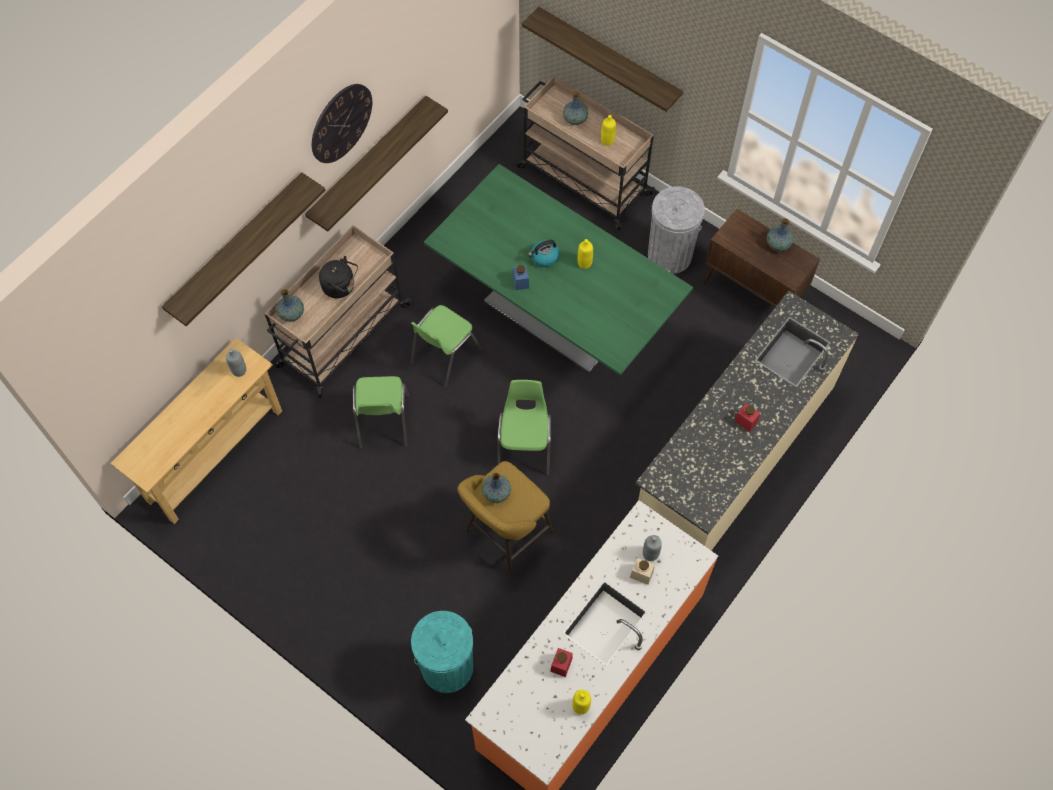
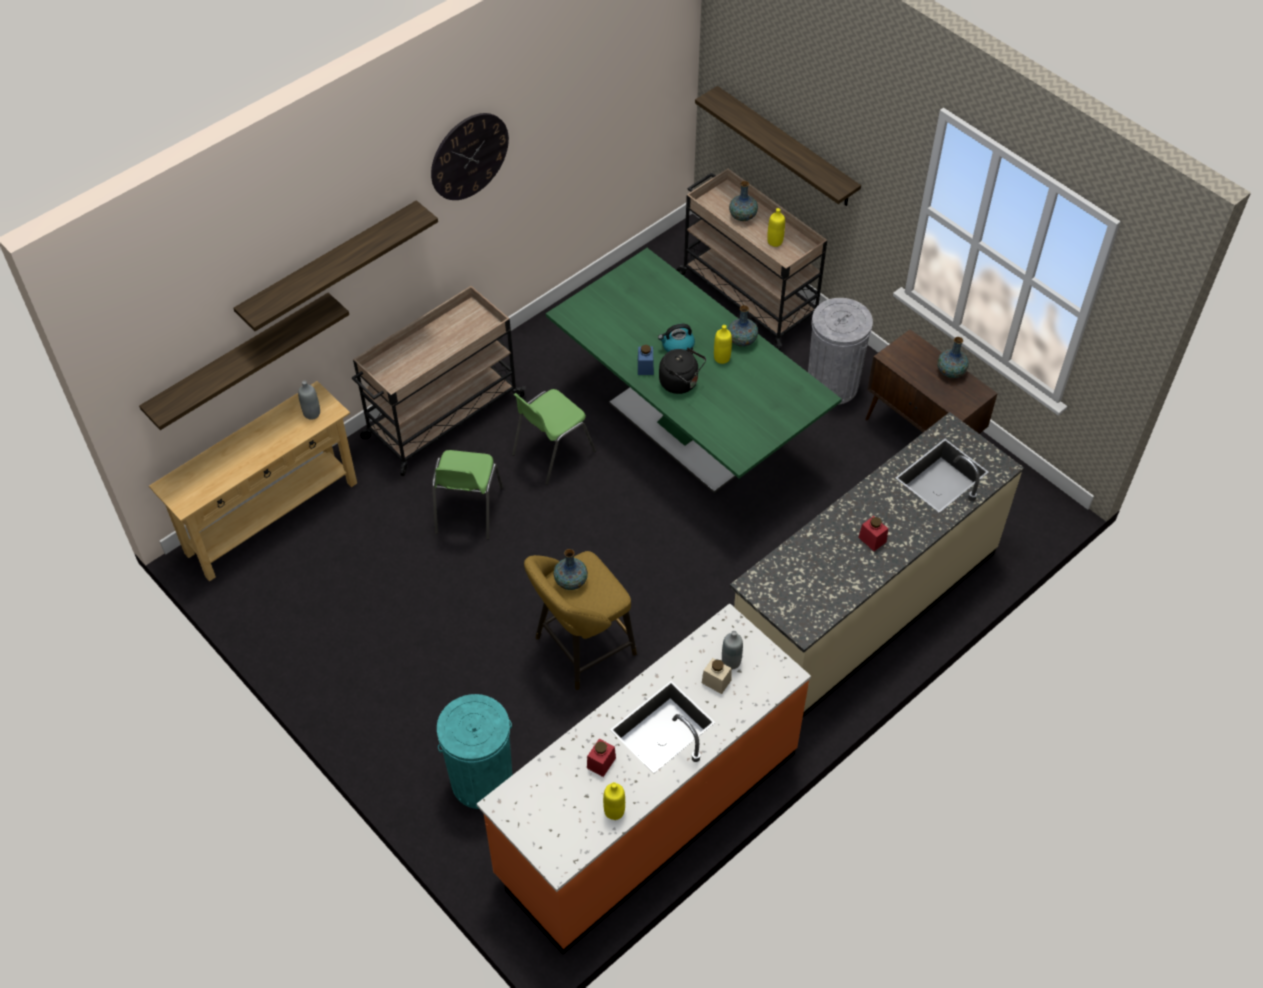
camera: 10 degrees right, 10 degrees down
vase [276,289,304,322] -> vase moved to [728,305,758,347]
shelf [305,96,448,232] -> shelf moved to [139,293,349,430]
black kettle [319,256,358,298] -> black kettle moved to [659,348,706,394]
green chair [497,380,551,476] -> none

